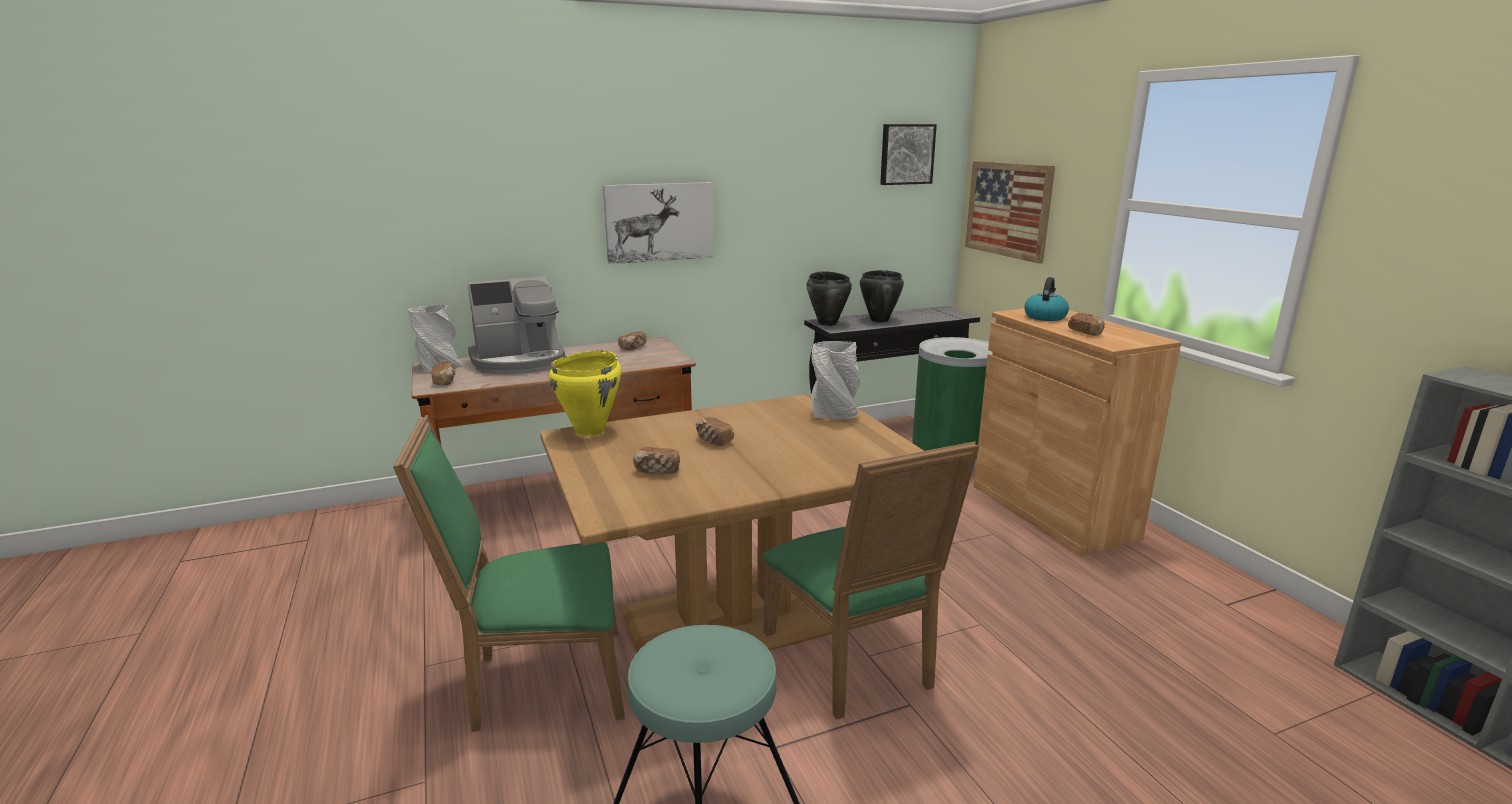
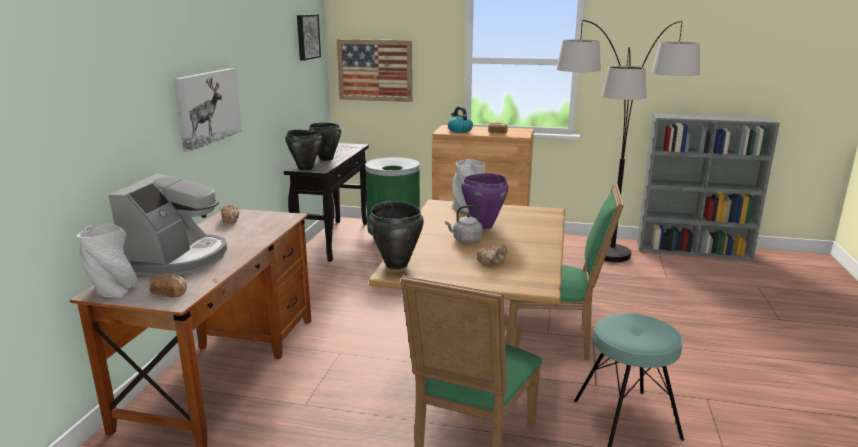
camera: 55 degrees left, 0 degrees up
yellow cooking pot [549,351,621,436] -> black cooking pot [368,201,424,269]
bread [696,417,734,446] -> grey kettle [445,205,483,243]
none -> purple cooking pot [461,173,508,229]
none -> floor lamp [557,20,700,262]

